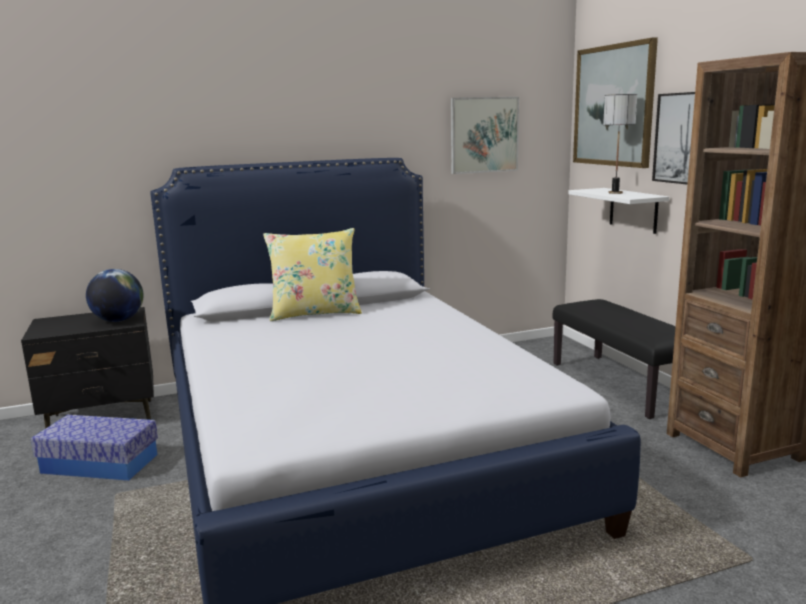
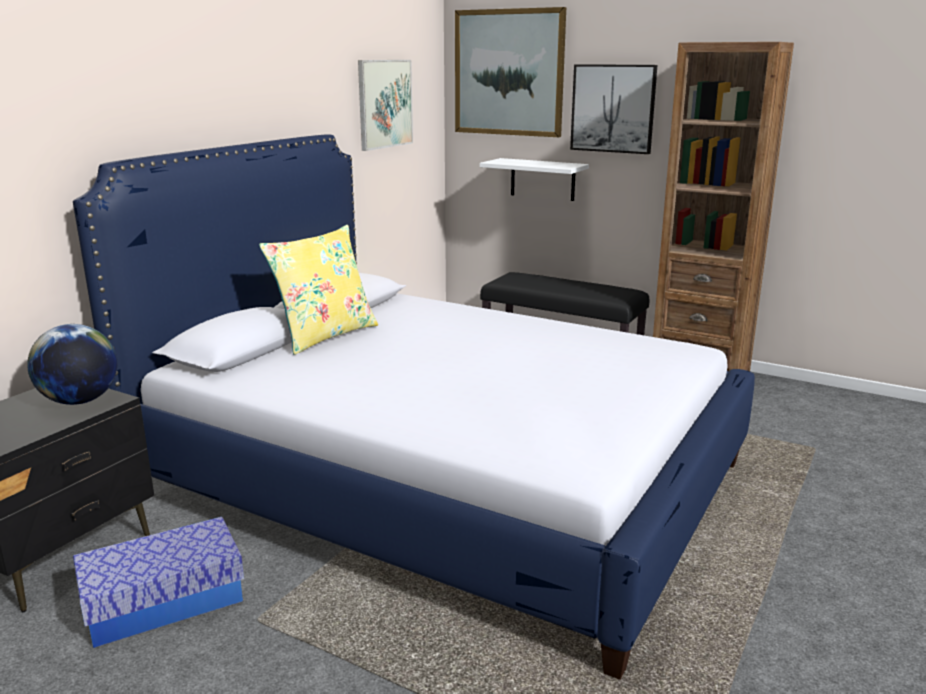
camera: 40 degrees left, 5 degrees up
table lamp [603,94,637,194] -> none

